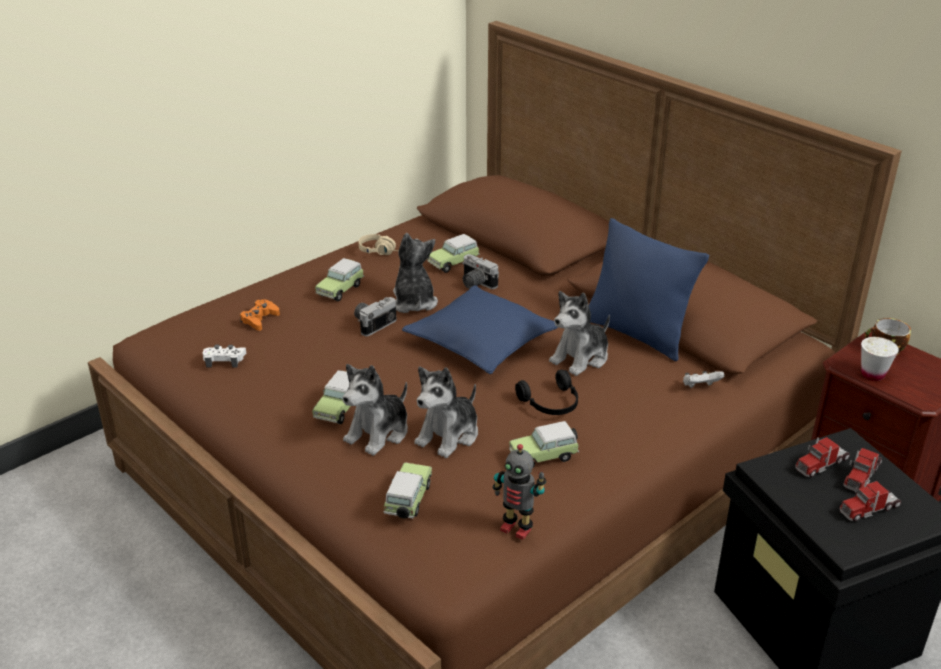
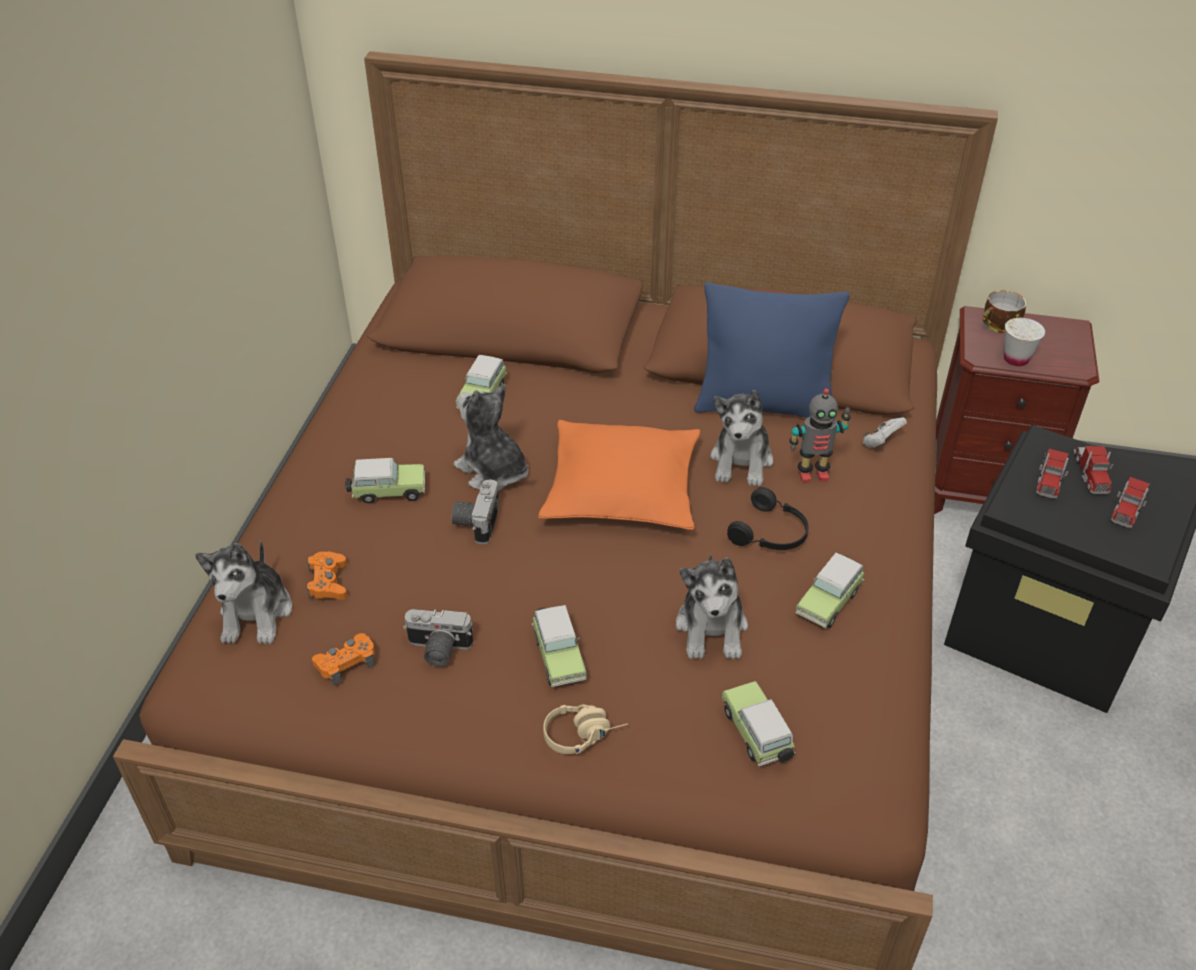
camera: 35 degrees left, 10 degrees up
white game controller [203,344,246,367] -> orange game controller [312,633,375,686]
toy car [315,258,364,301] -> toy car turned 90 degrees counterclockwise [345,458,425,504]
plush toy [342,364,408,456] -> plush toy moved to [195,540,292,644]
beige headphones [359,234,398,255] -> beige headphones moved to [543,705,628,754]
blue pillow [402,285,558,374] -> orange pillow [538,420,700,530]
camera [462,254,499,289] -> camera moved to [403,609,473,666]
toy robot [493,444,546,540] -> toy robot moved to [790,388,851,483]

